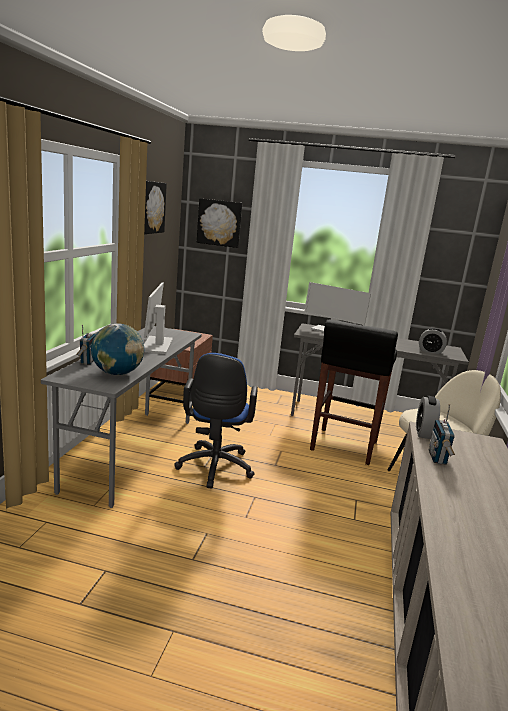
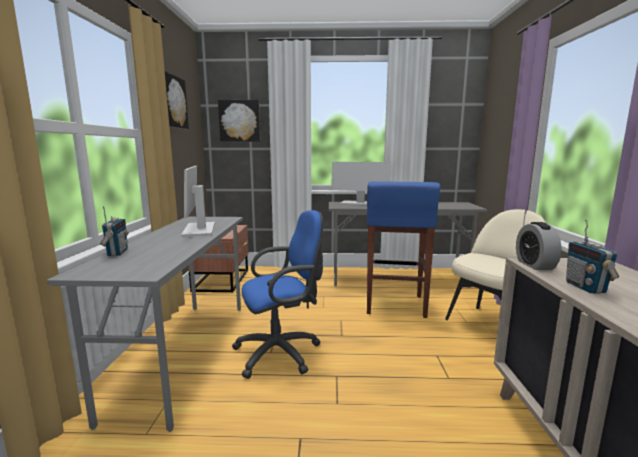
camera: 10 degrees left, 5 degrees down
globe [91,323,144,375] -> none
blue office chair [174,353,258,489] -> blue office chair turned 105 degrees counterclockwise [232,210,323,379]
black stool [310,319,398,465] -> blue stool [367,181,440,318]
alarm clock [419,328,447,354] -> none

